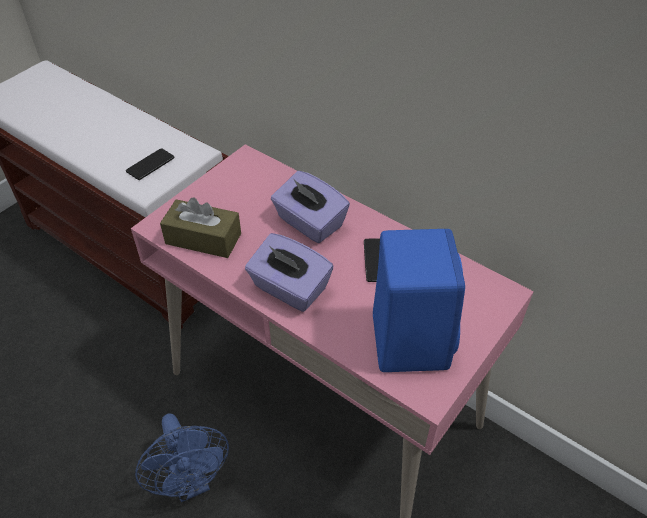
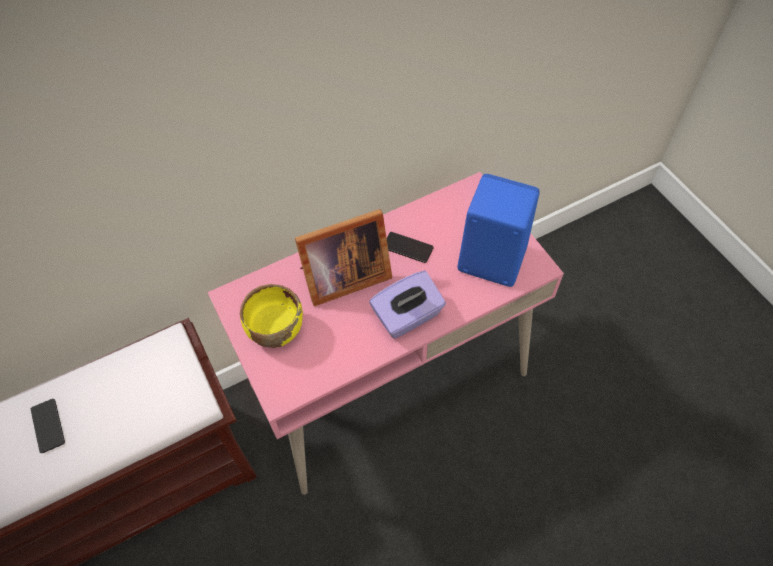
camera: 65 degrees left, 10 degrees up
phone [126,148,175,180] -> phone moved to [31,399,65,453]
blue fan [135,414,229,502] -> none
brown tissue box [160,197,241,258] -> none
purple tissue box [271,171,350,243] -> picture frame [295,209,392,306]
none -> yellow bowl [240,284,303,348]

